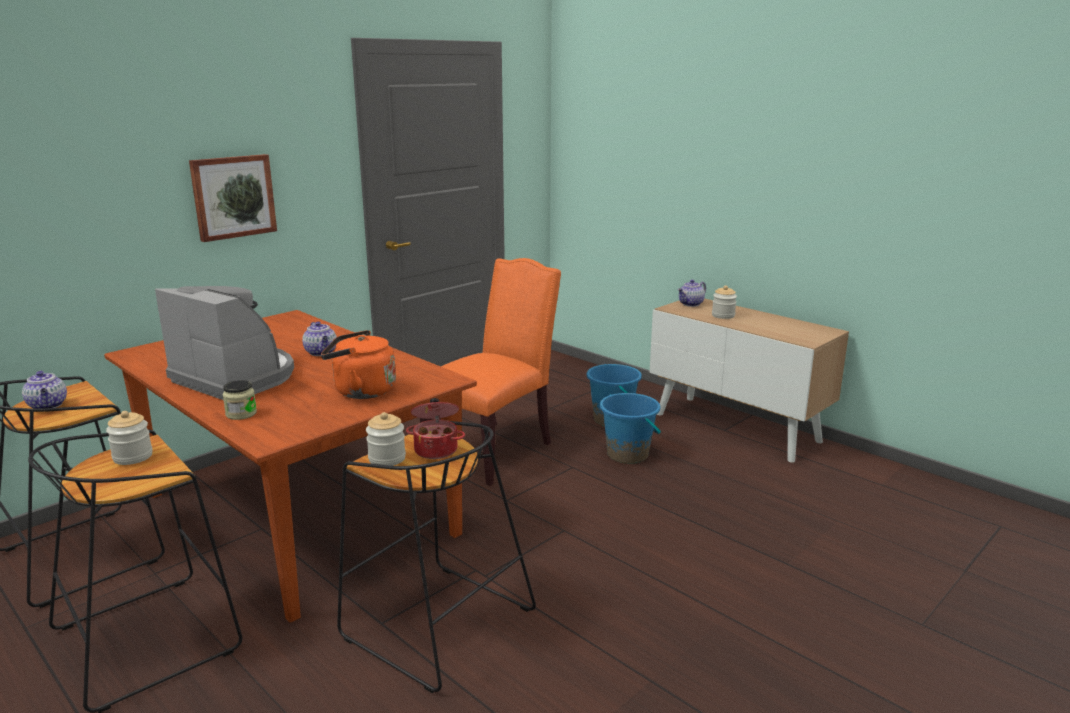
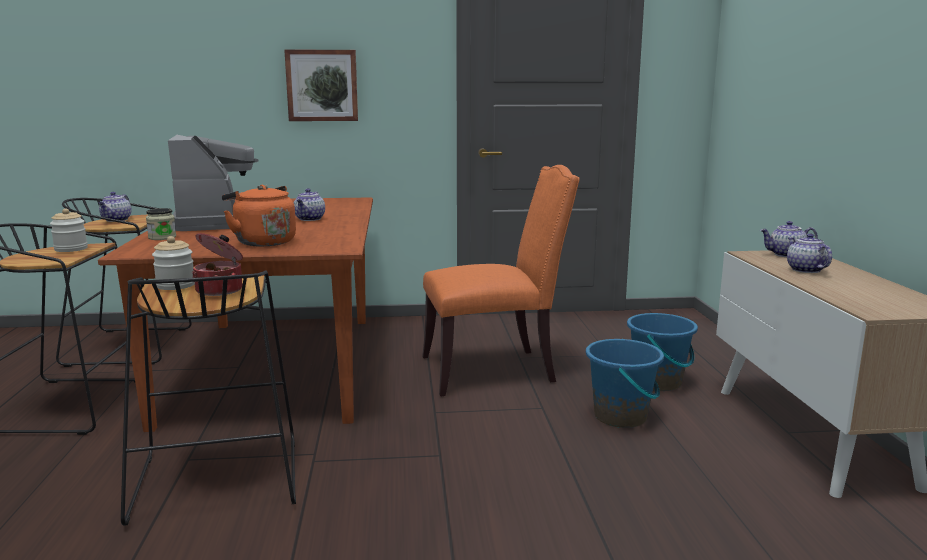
camera: 40 degrees right, 5 degrees down
jar [712,286,737,319] -> teapot [787,233,832,273]

